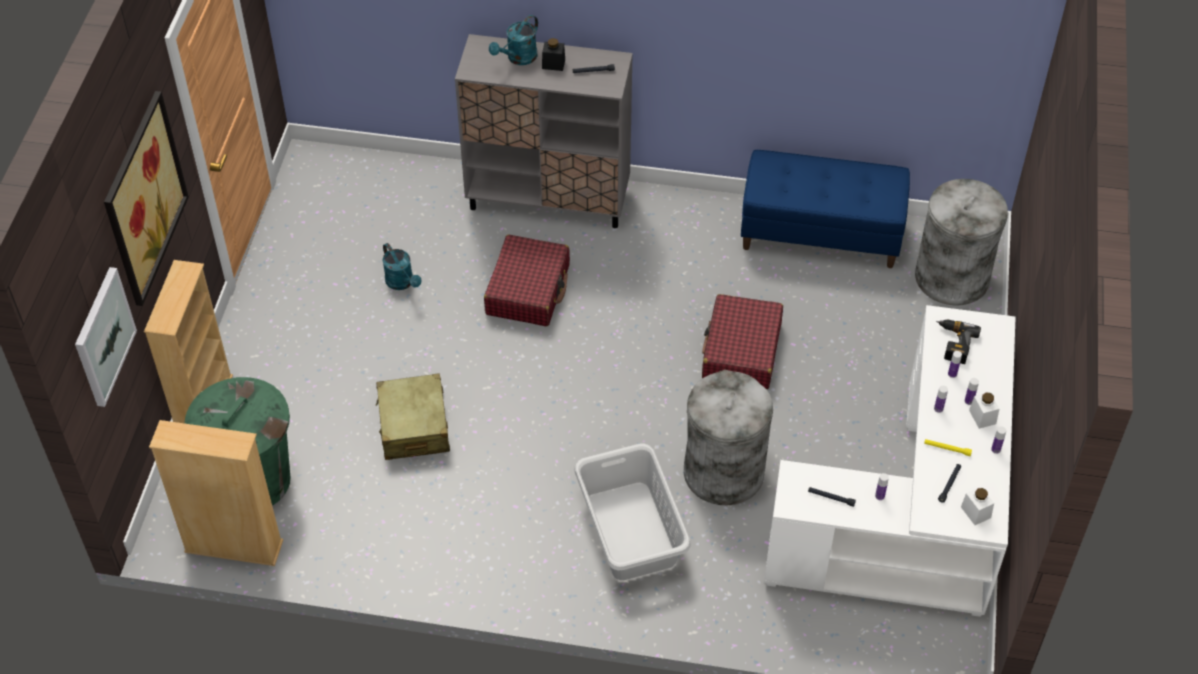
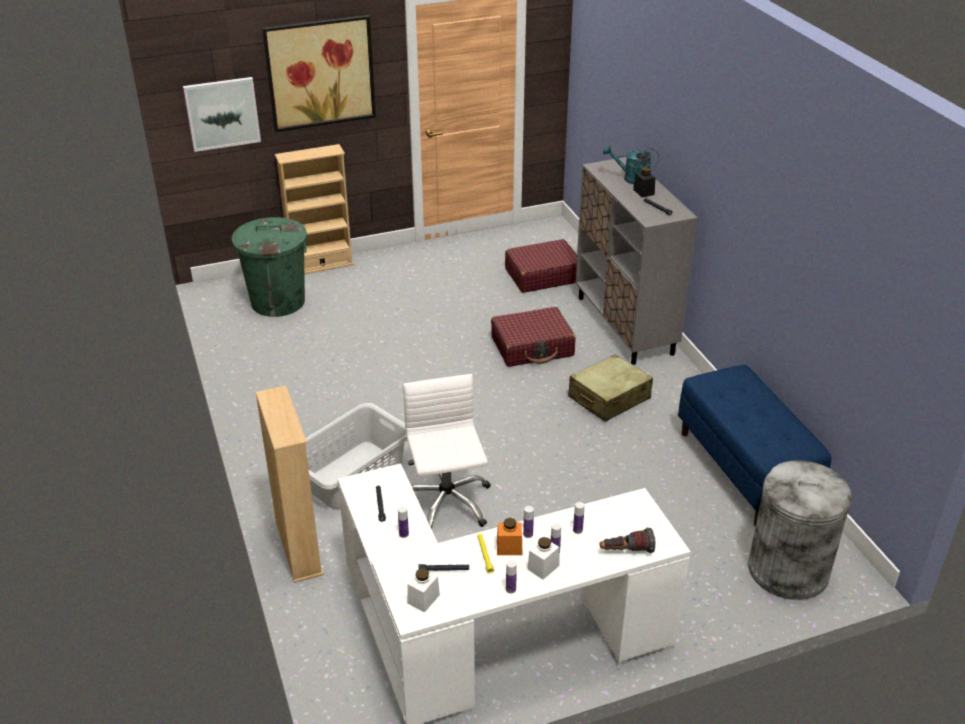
camera: 60 degrees right, 15 degrees down
beige bookcase [149,420,283,566] -> beige bookcase moved to [255,386,324,583]
beige suitcase [376,373,450,460] -> beige suitcase moved to [568,354,653,422]
turquoise watering can [382,243,421,290] -> none
grey trash can [684,369,773,505] -> white office chair [403,374,491,529]
red suitcase [702,294,783,389] -> red suitcase moved to [505,239,577,293]
power drill [936,320,981,364] -> none
none -> orange jar [497,518,523,555]
none -> flashlight [600,528,655,553]

